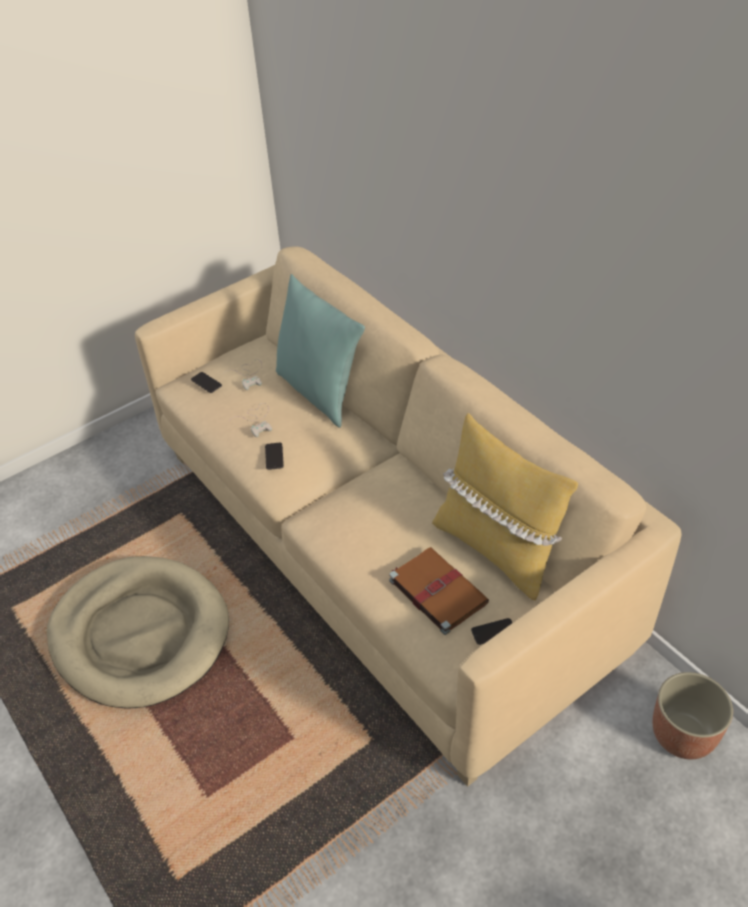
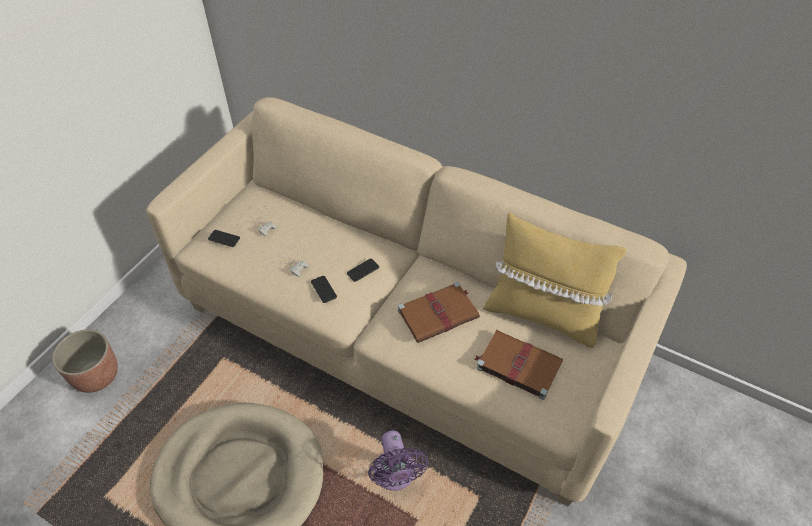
camera: 25 degrees left, 5 degrees up
turquoise pillow [276,274,365,428] -> none
phone [471,618,512,645] -> phone moved to [347,259,379,282]
planter [653,672,733,760] -> planter moved to [52,329,118,393]
none -> purple fan [368,431,428,491]
none -> brown book [398,282,480,343]

